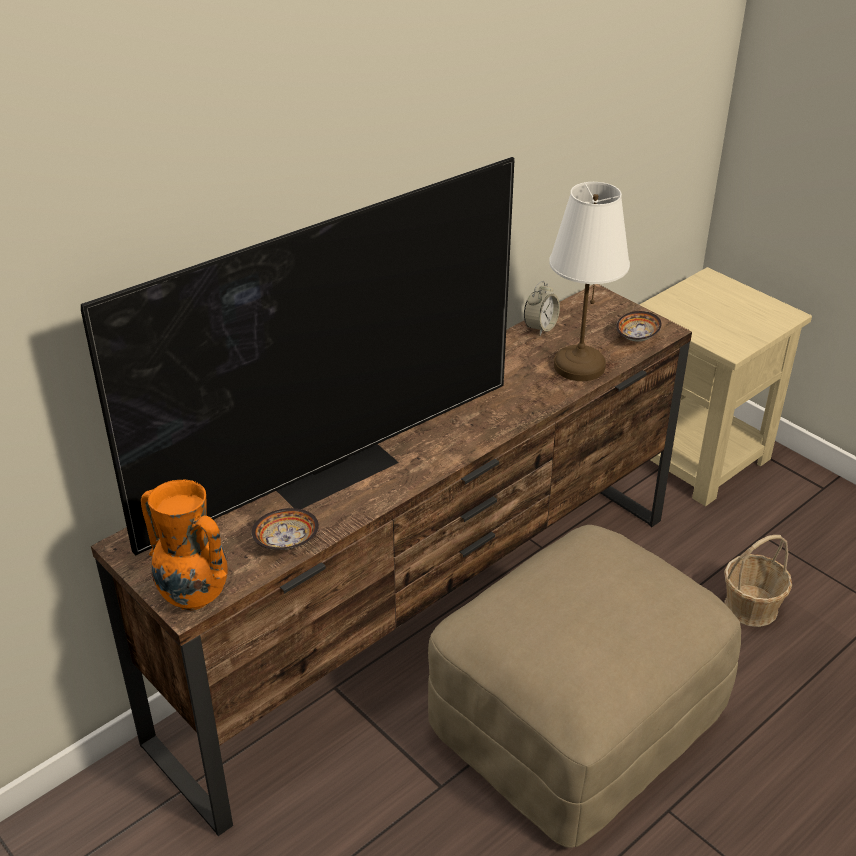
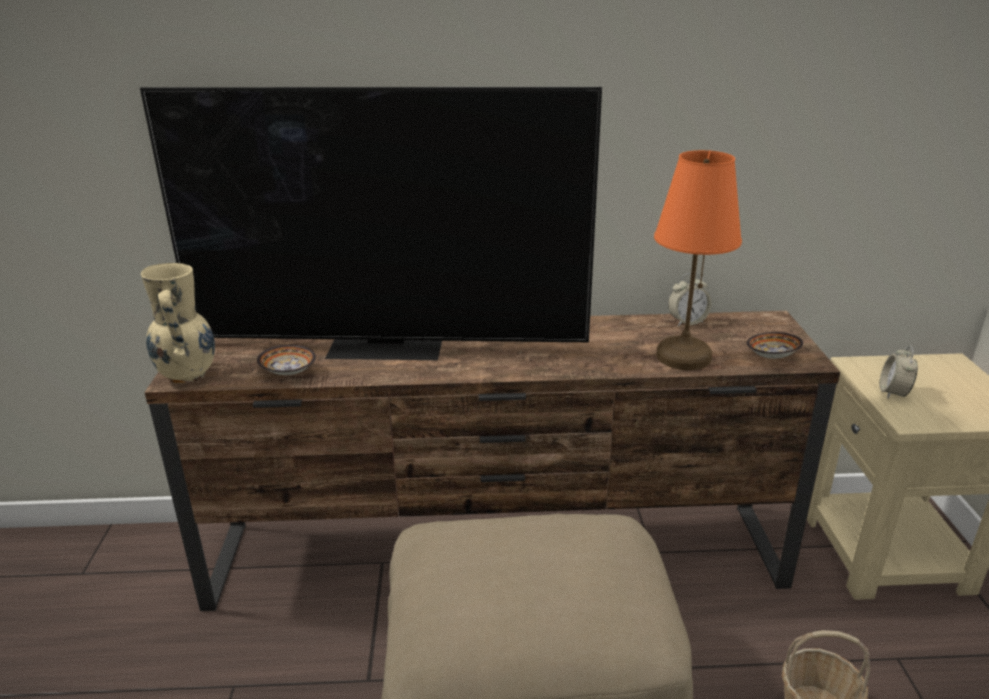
camera: 40 degrees right, 10 degrees down
orange vase [141,479,228,611] -> beige vase [141,263,215,383]
white table lamp [549,182,630,381] -> orange table lamp [654,150,742,370]
none -> alarm clock [879,345,918,399]

